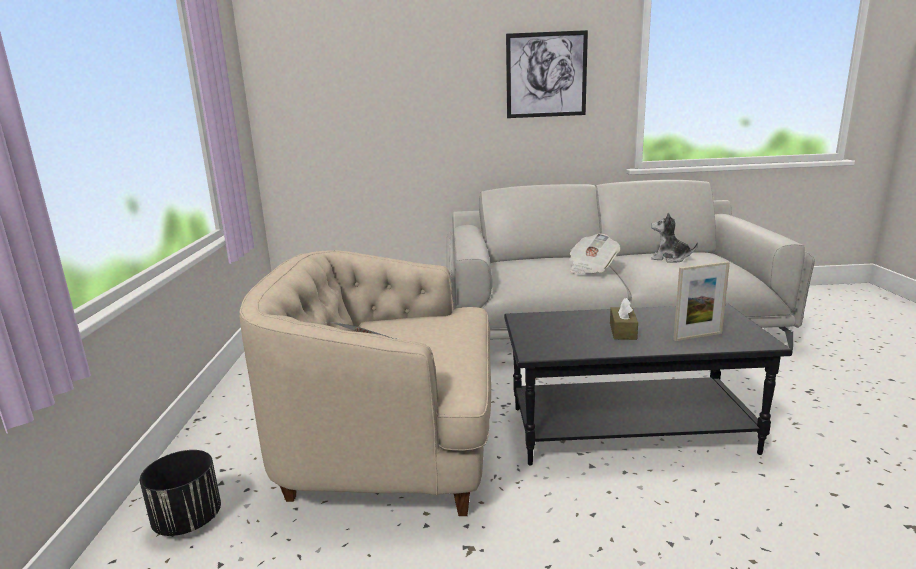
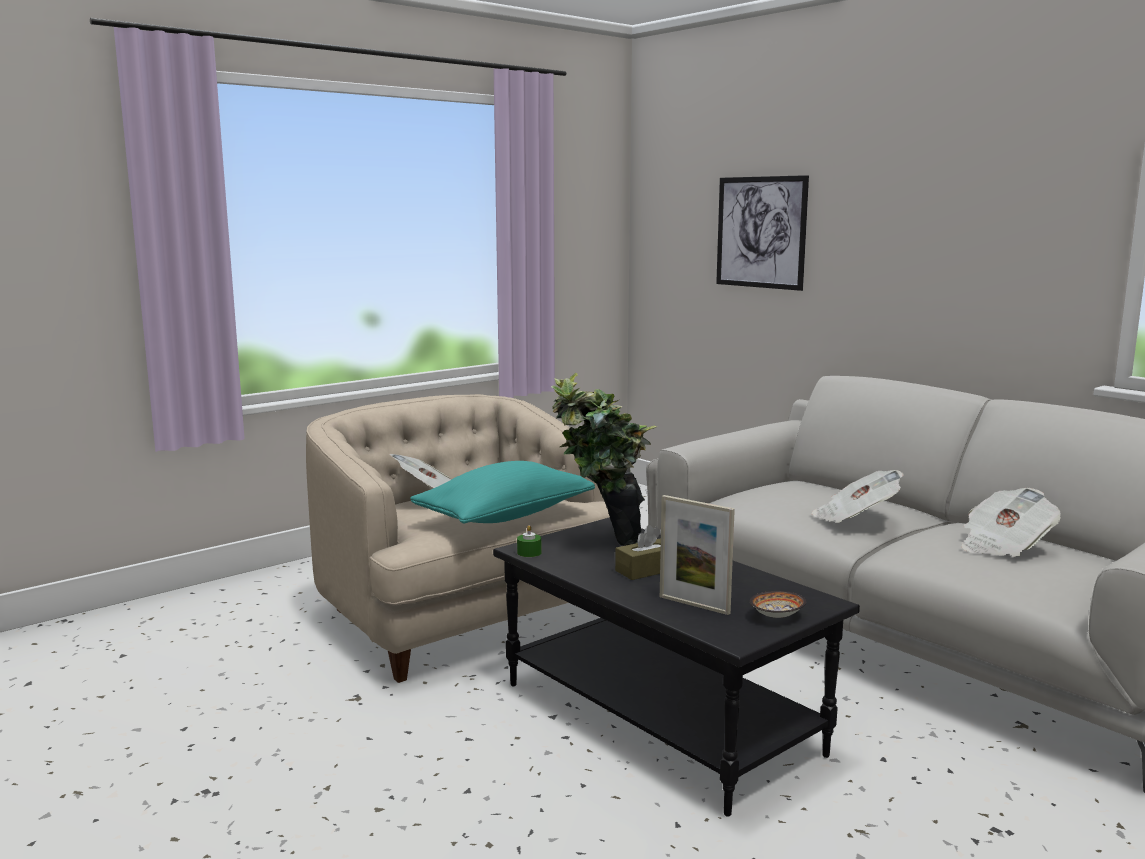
camera: 50 degrees right, 5 degrees down
black planter [140,450,221,536] -> none
picture [506,30,588,118] -> picture moved to [716,175,809,291]
plush toy [651,213,698,263] -> newspaper [962,488,1061,557]
none -> turquoise pillow [410,461,595,524]
none -> green candle [517,525,541,557]
none -> potted plant [551,373,657,545]
none -> bowl [750,591,806,618]

